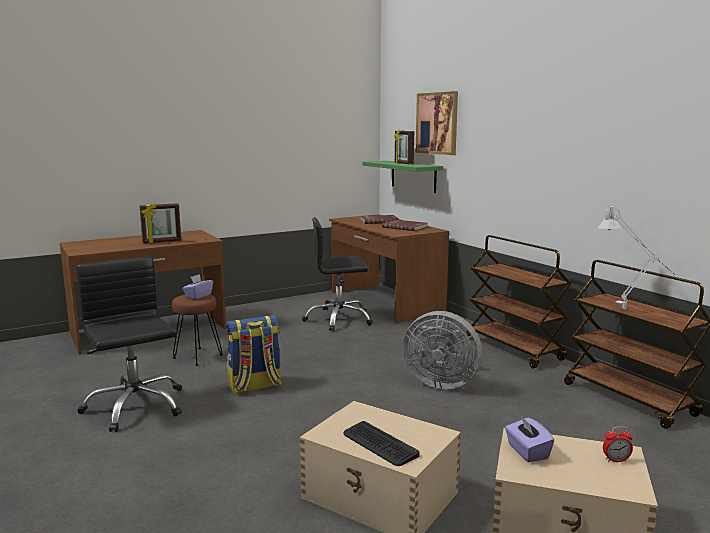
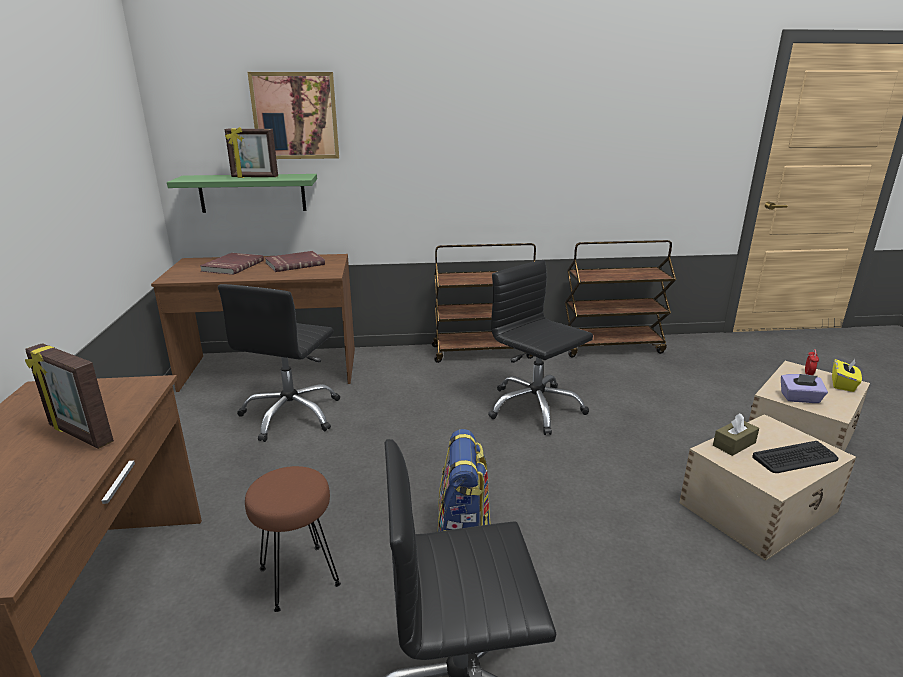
camera: 65 degrees left, 10 degrees up
picture frame [140,203,181,243] -> picture frame turned 120 degrees clockwise [25,343,114,449]
purple tissue box [182,274,213,300] -> none
grey fan [403,311,483,390] -> black office chair [488,260,593,435]
grey table lamp [598,205,674,310] -> none
none -> brown tissue box [713,413,759,456]
none -> yellow tissue box [832,359,862,392]

